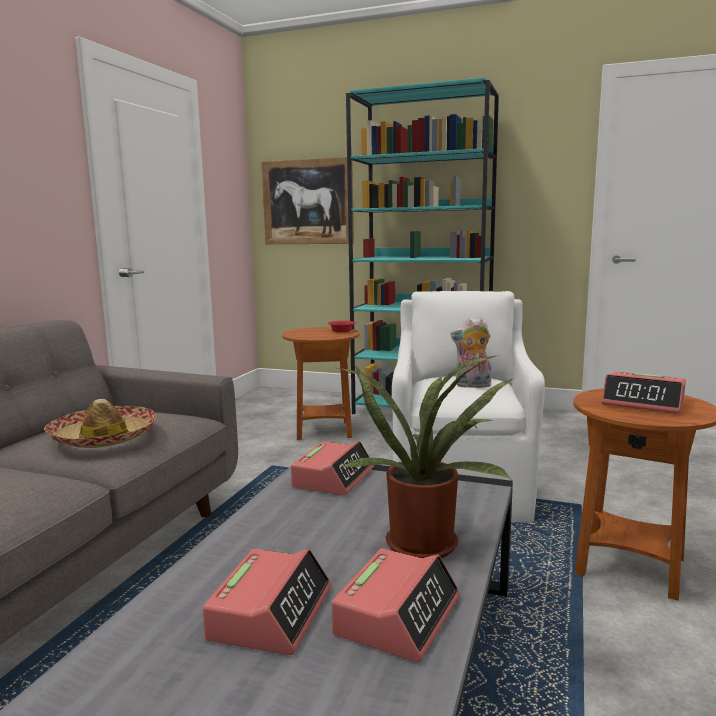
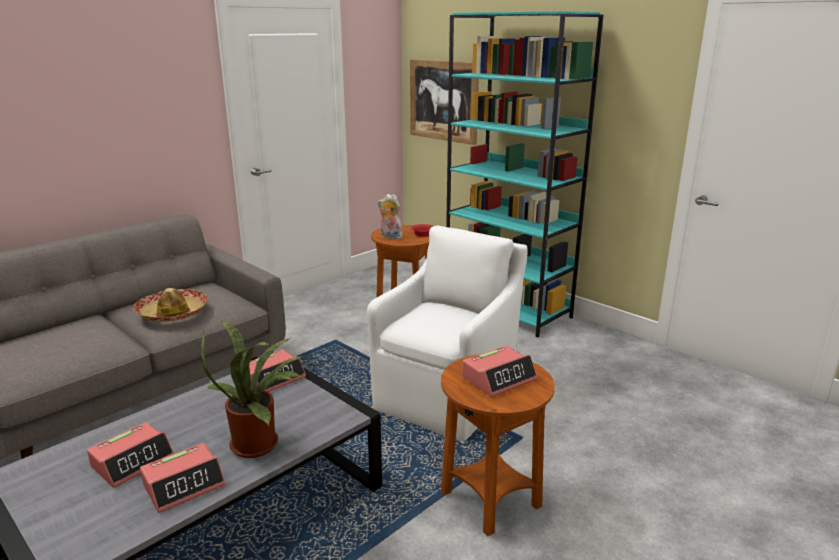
camera: 25 degrees right, 10 degrees up
plush toy [450,317,491,388] -> plush toy moved to [378,194,404,240]
alarm clock [602,371,686,414] -> alarm clock turned 90 degrees counterclockwise [462,346,537,397]

